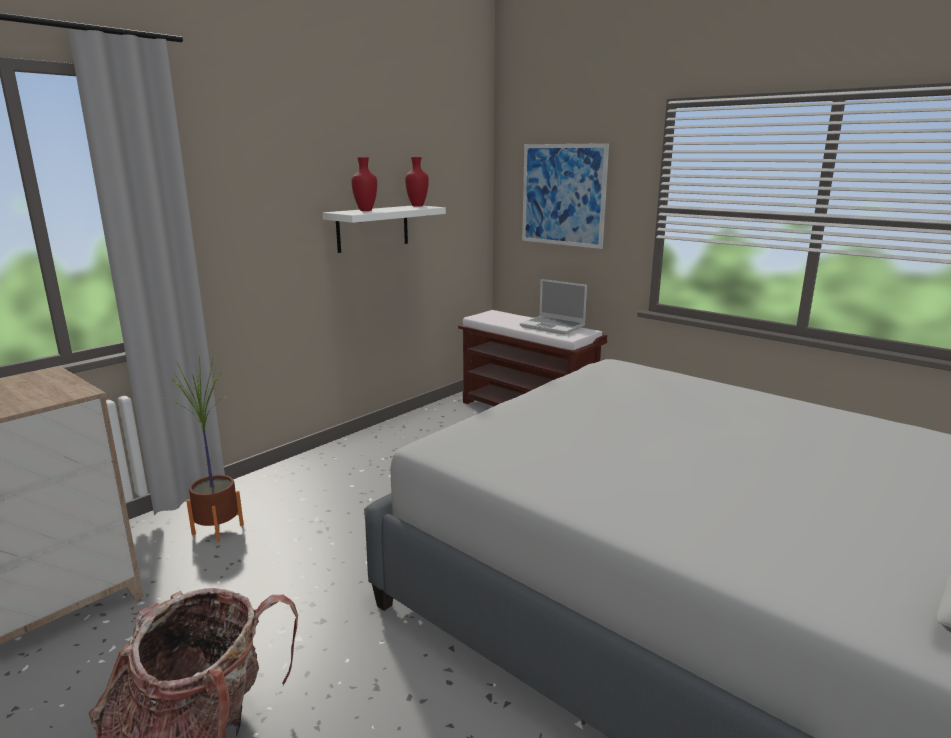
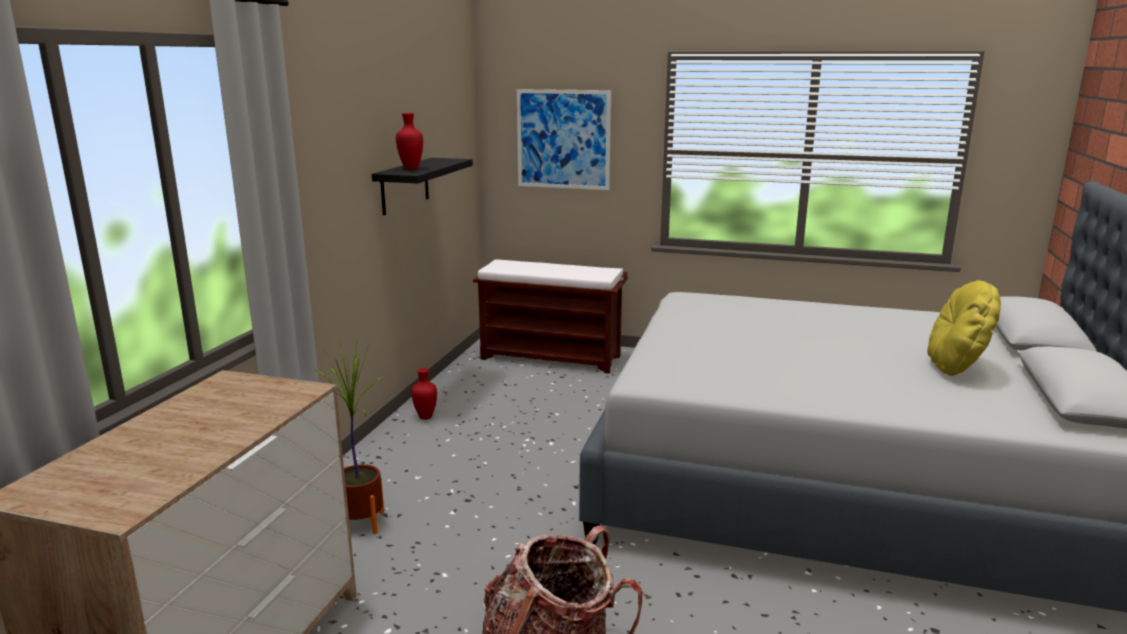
camera: 25 degrees left, 0 degrees up
white shelf [323,206,446,253] -> black shelf [372,158,473,215]
red vase [405,157,429,207] -> red vase moved to [411,368,437,420]
laptop [520,279,587,335] -> none
none -> yellow pillow [927,280,1001,376]

